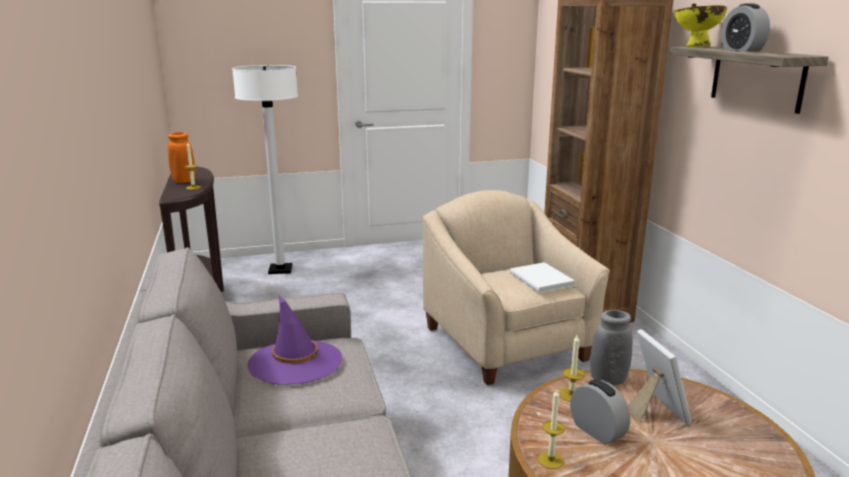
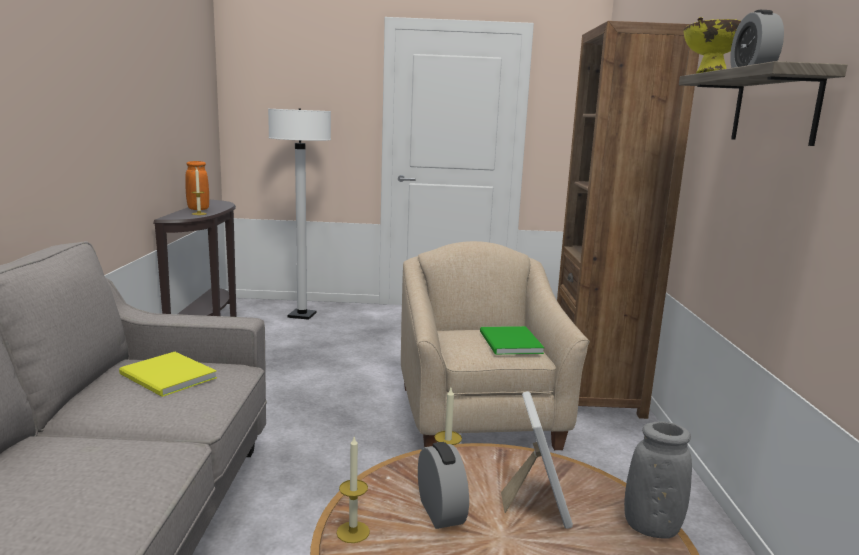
camera: 15 degrees right, 5 degrees down
purple hat [247,295,343,384] -> yellow book [119,352,217,397]
white book [510,262,575,293] -> green book [480,326,545,355]
grey vase [590,310,632,385] -> grey vase moved to [624,421,692,539]

